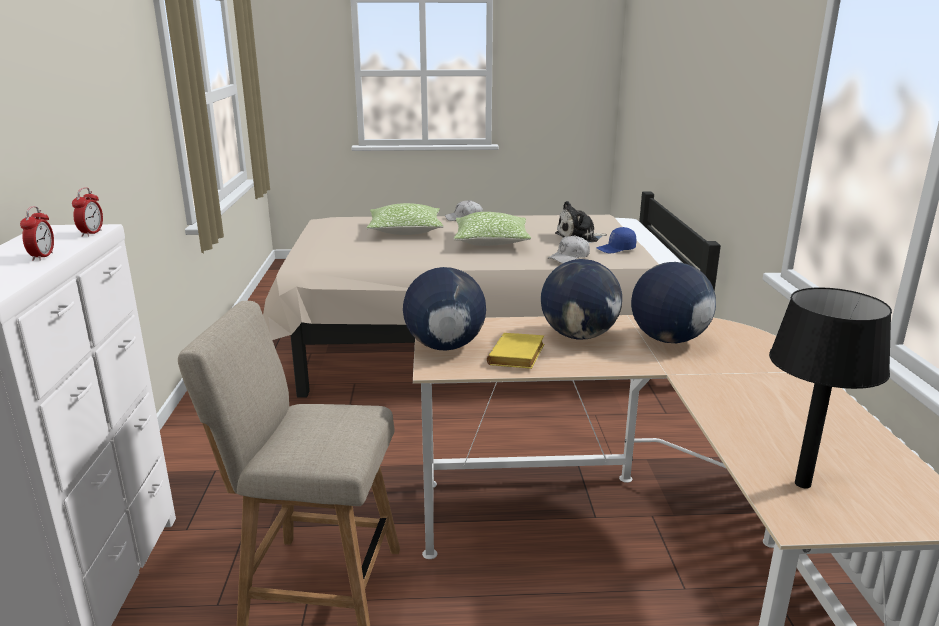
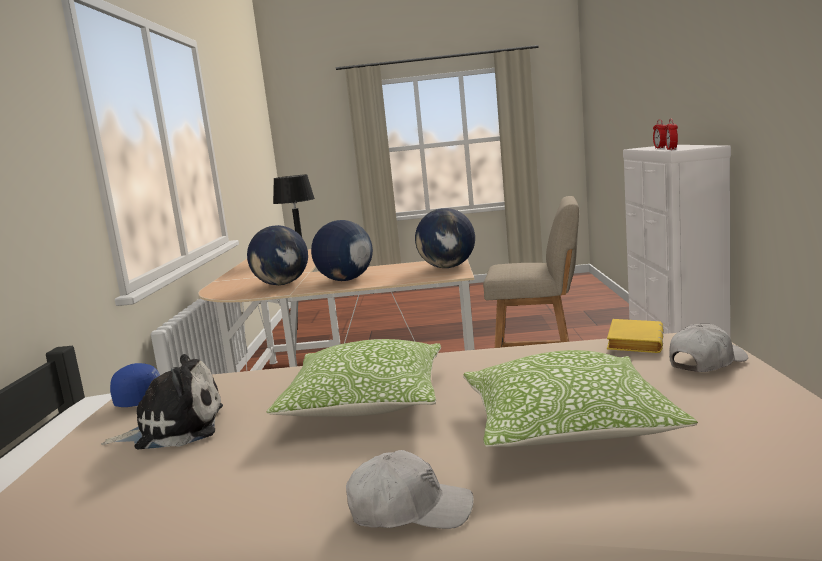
camera: 175 degrees left, 10 degrees down
yellow book [487,333,544,369] -> yellow book moved to [607,319,664,353]
white cap [548,235,590,263] -> white cap moved to [669,324,748,372]

